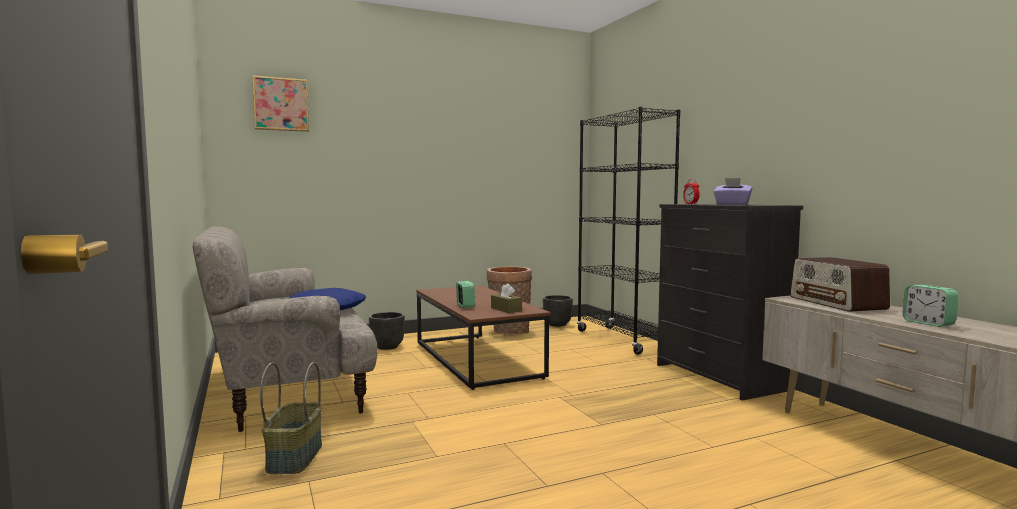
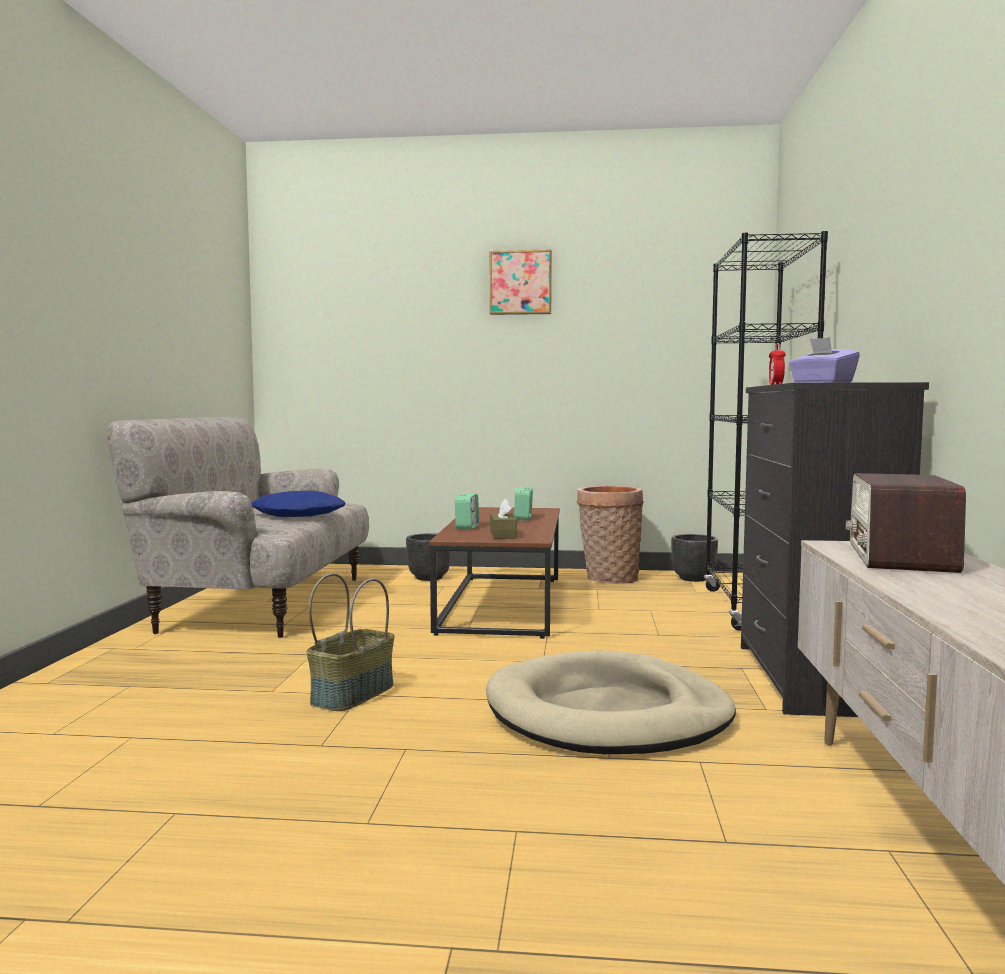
camera: 30 degrees right, 0 degrees up
picture [252,75,309,132] -> picture moved to [489,250,552,315]
basket [260,362,322,474] -> basket moved to [307,573,395,711]
alarm clock [902,285,959,327] -> alarm clock moved to [514,487,533,520]
none -> beige dog bed [486,650,736,754]

